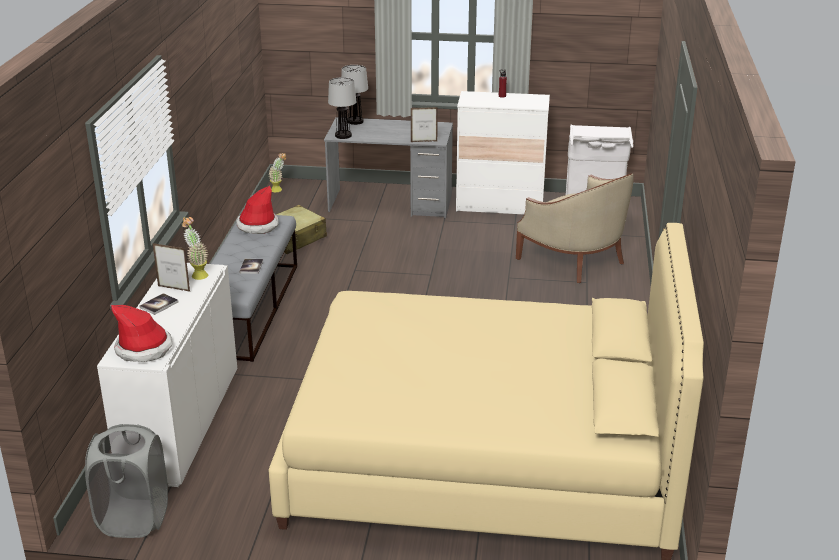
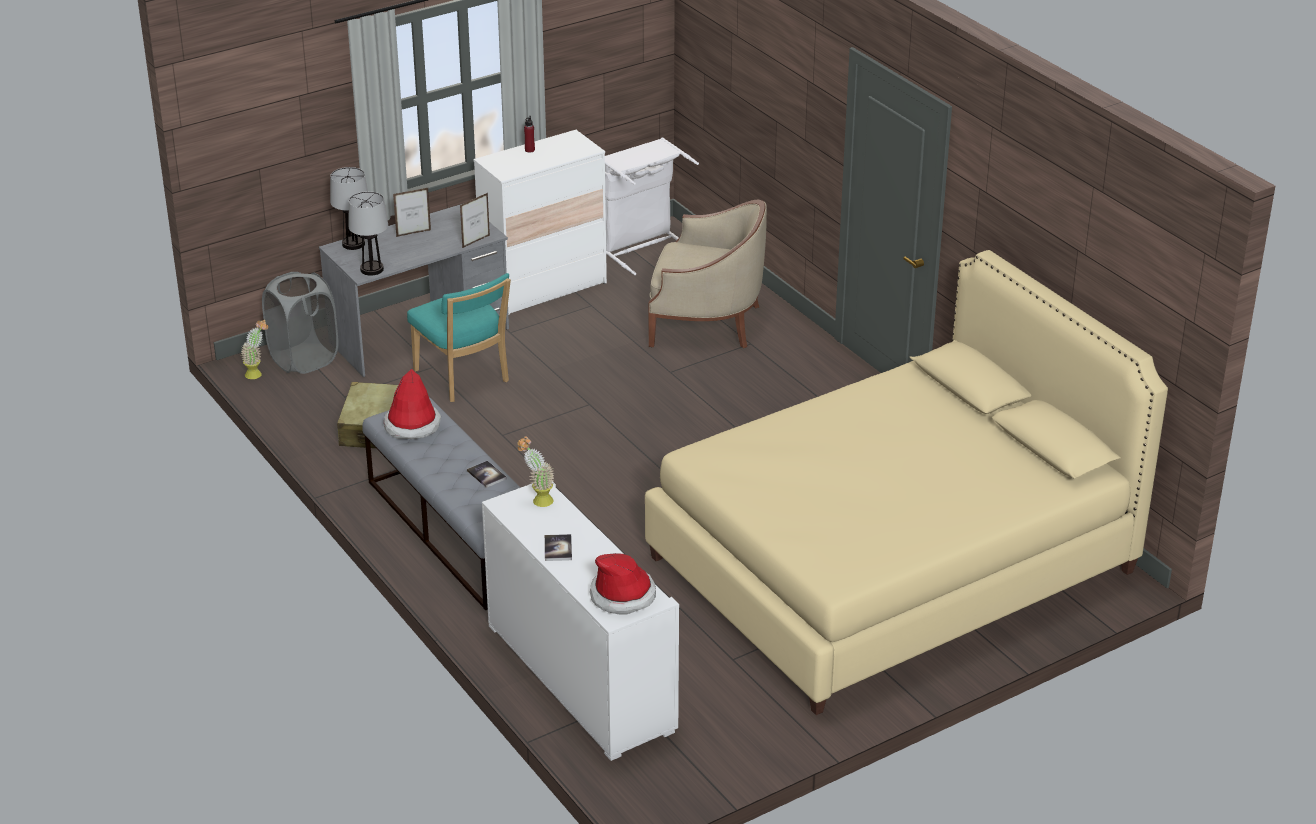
camera: 40 degrees left, 5 degrees up
grey laundry basket [85,424,168,538] -> grey laundry basket moved to [262,272,339,374]
picture frame [152,243,190,292] -> picture frame moved to [393,188,431,237]
none -> turquoise chair [407,273,511,402]

